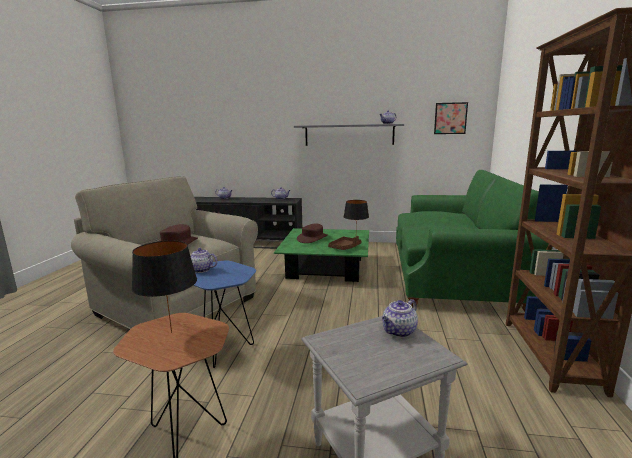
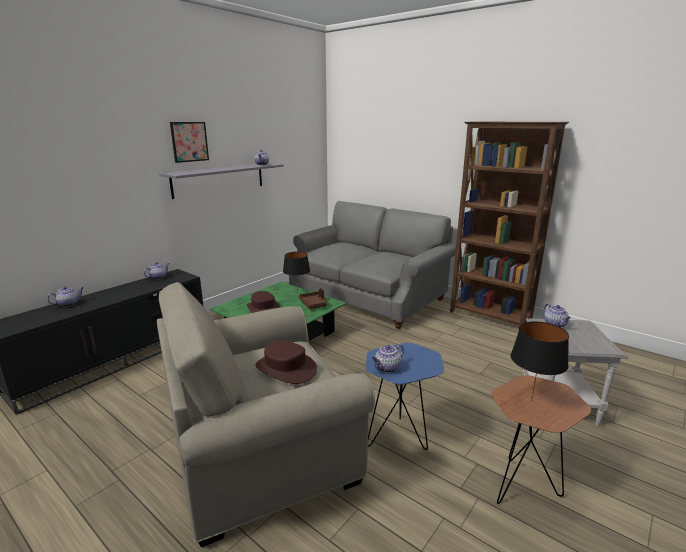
camera: 60 degrees left, 5 degrees up
green sofa [396,170,553,312] -> grey sofa [289,201,456,329]
picture [434,102,468,134] -> picture moved to [170,122,209,163]

